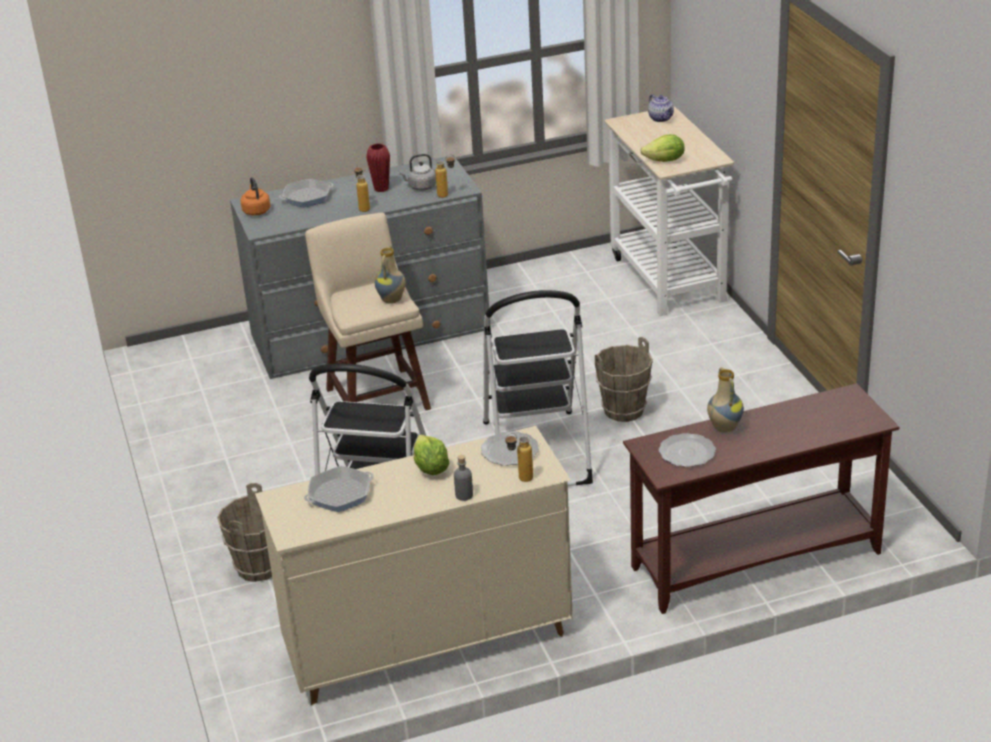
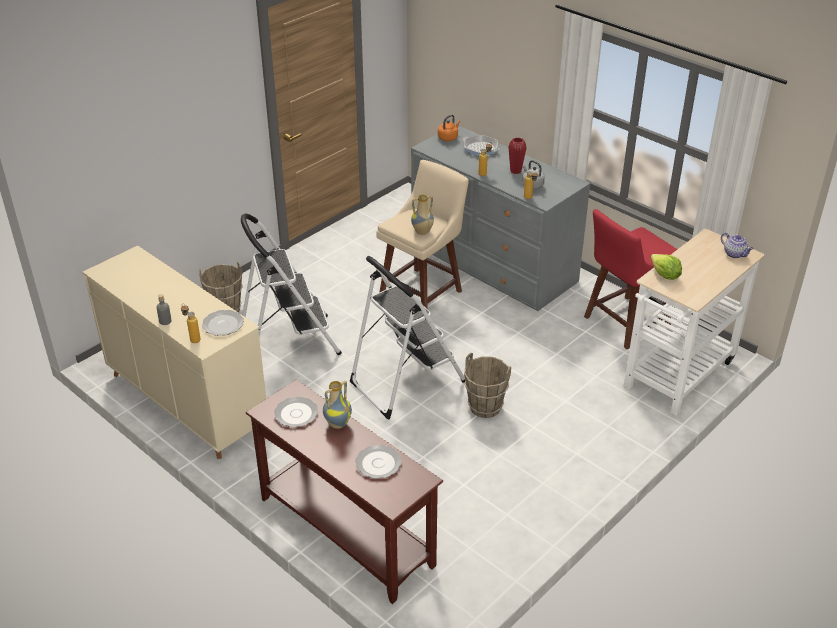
camera: 60 degrees right, 5 degrees up
frying pan [304,466,374,512] -> none
lettuce [414,435,449,475] -> none
teapot [648,94,674,122] -> teapot turned 75 degrees counterclockwise [721,233,754,258]
none -> plate [355,445,402,479]
none -> red stool [584,209,677,349]

